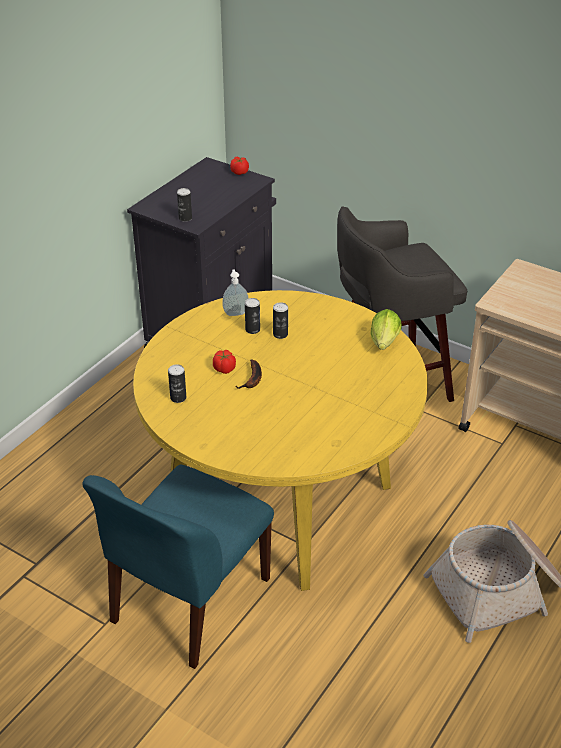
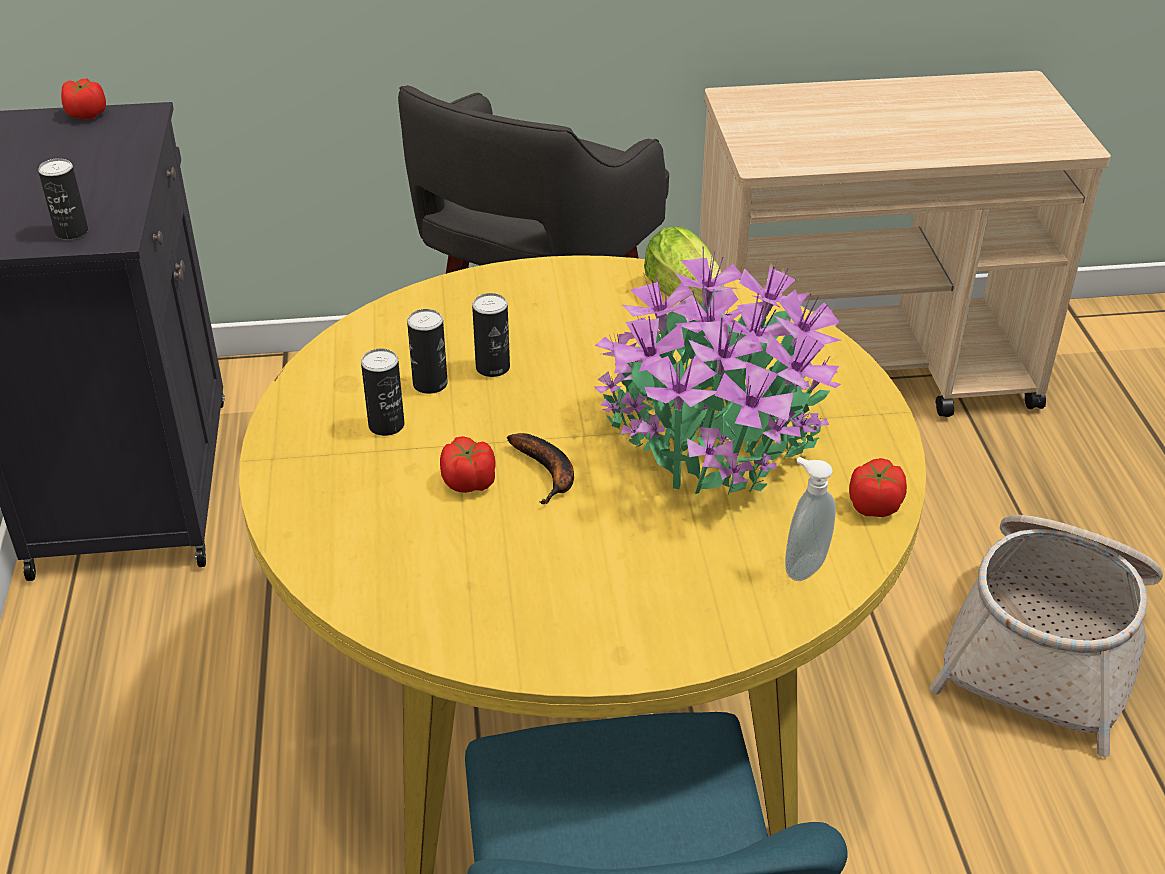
camera: 40 degrees left, 0 degrees up
can [168,364,186,403] -> can moved to [361,349,405,436]
soap dispenser [222,270,249,316] -> soap dispenser moved to [785,457,836,581]
none -> potted plant [594,246,841,494]
none -> tomato [849,458,907,517]

